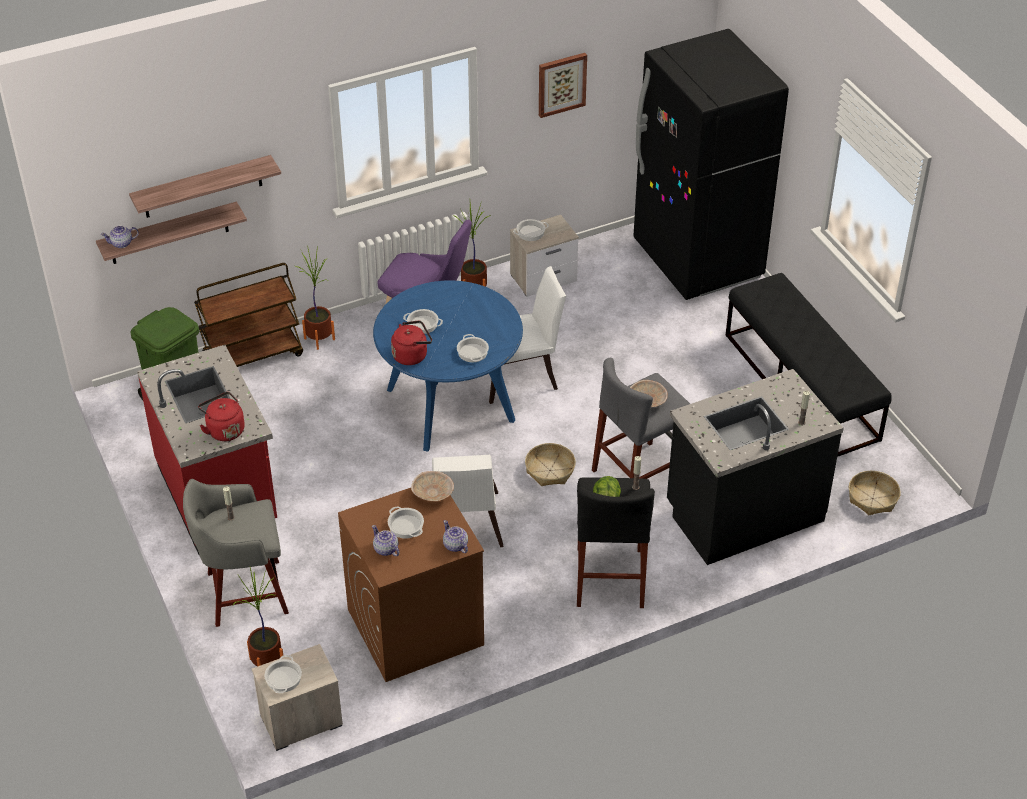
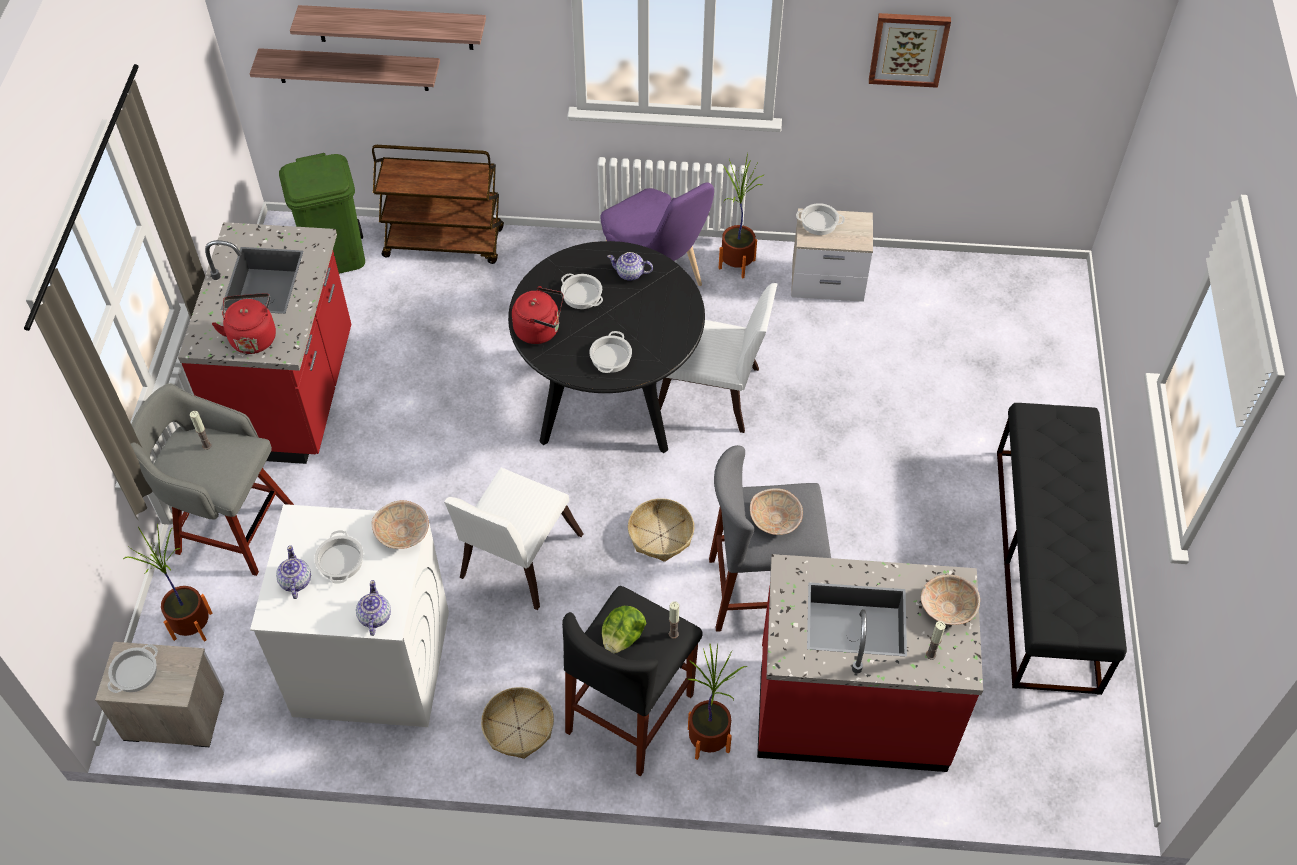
camera: 30 degrees right, 10 degrees up
teapot [101,225,139,248] -> teapot moved to [607,252,653,281]
potted plant [295,246,335,350] -> potted plant moved to [687,644,747,760]
brown washing machine [338,488,484,682] -> white washing machine [250,504,449,727]
blue dining table [373,280,523,452] -> black dining table [508,241,705,453]
black fridge [633,29,789,300] -> none
black counter [667,369,844,565] -> red counter [757,554,983,772]
basket [849,471,901,515] -> basket moved to [481,687,554,759]
none -> beige bowl [921,575,980,625]

